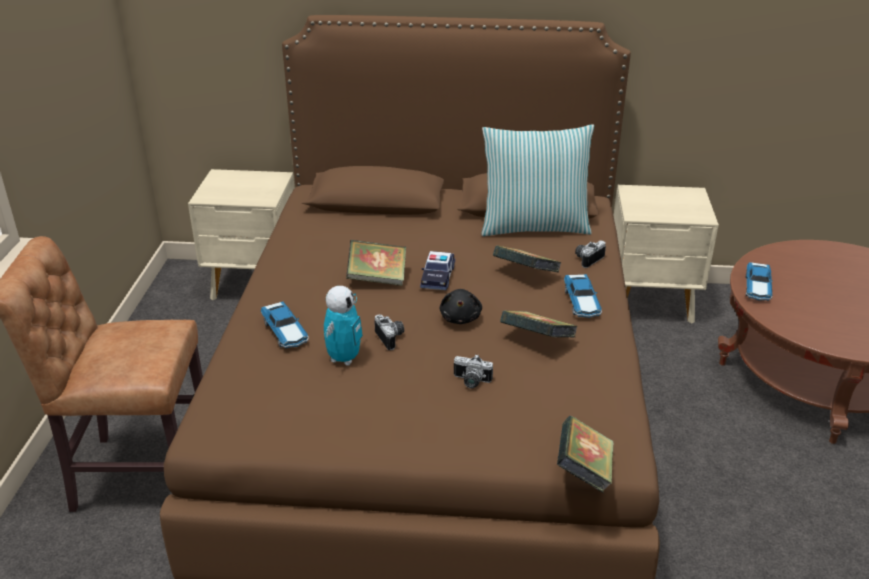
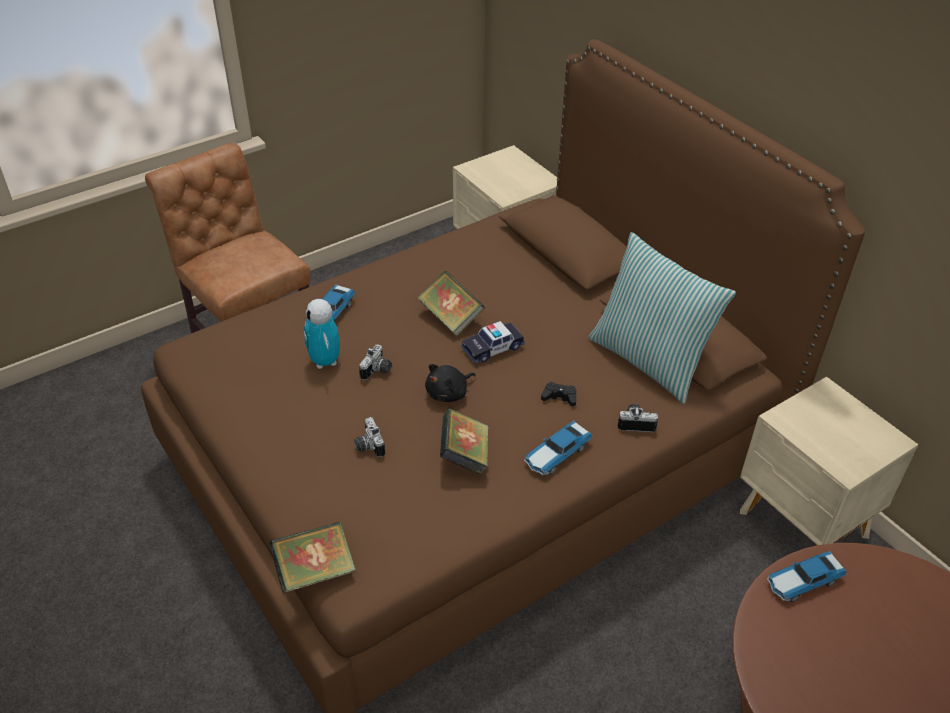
camera: 50 degrees right, 10 degrees up
toy robot [324,286,363,366] -> toy robot turned 90 degrees clockwise [304,299,340,369]
book [493,246,562,272] -> black game controller [541,382,576,406]

